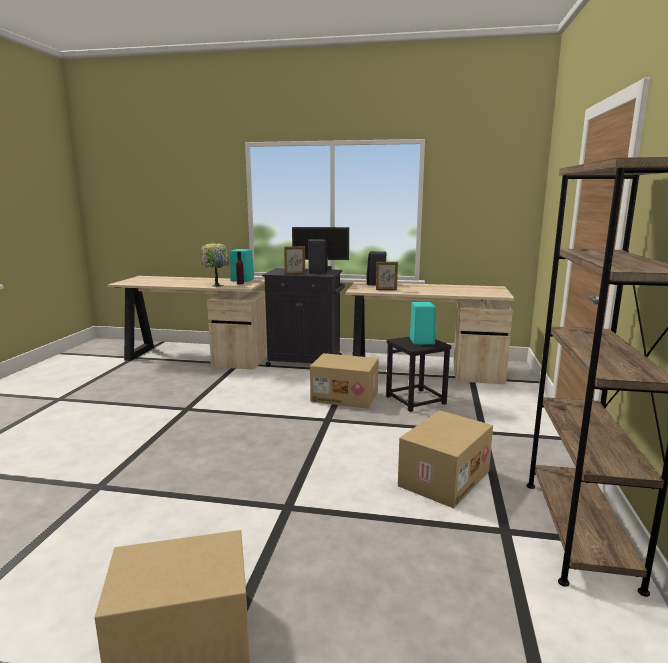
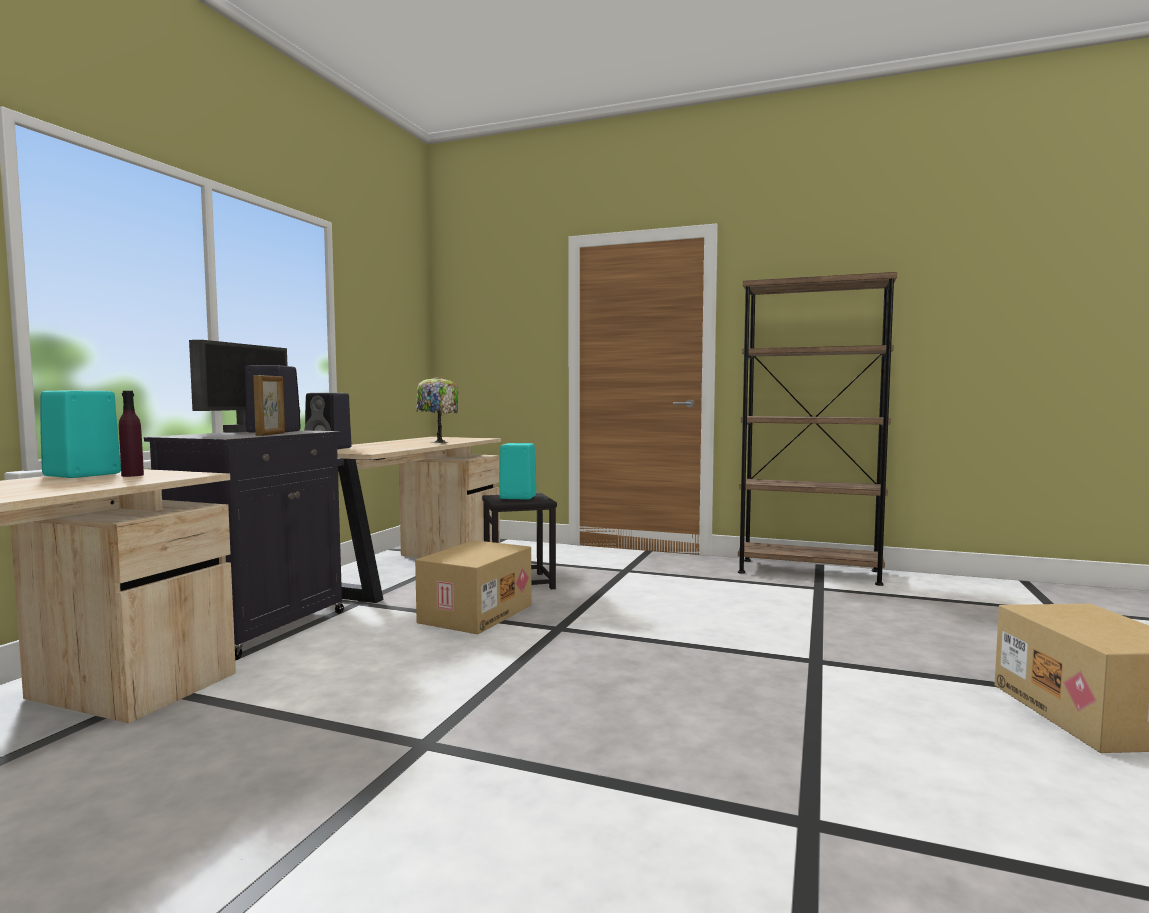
camera: 80 degrees left, 10 degrees down
table lamp [201,242,229,287] -> table lamp moved to [416,377,458,443]
picture frame [376,262,398,290] -> none
cardboard box [398,410,493,508] -> none

